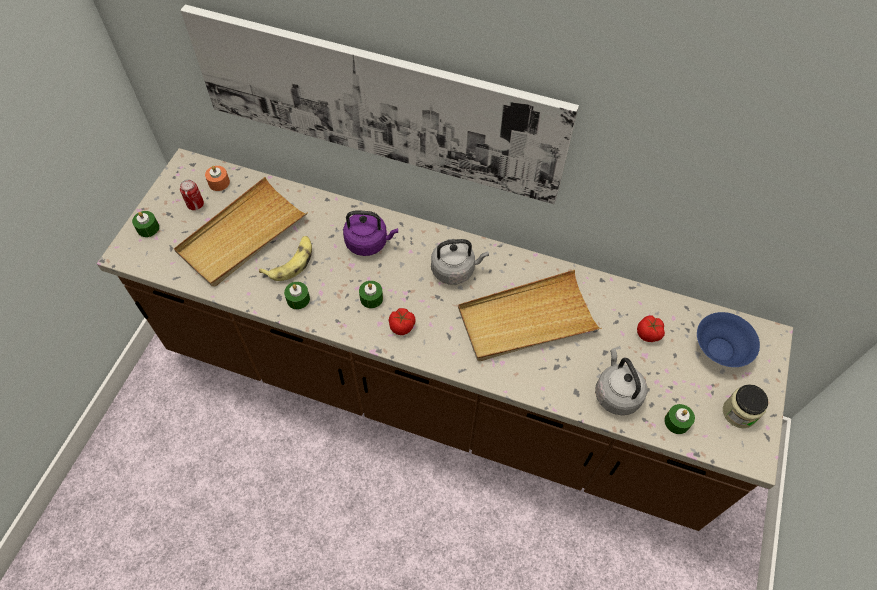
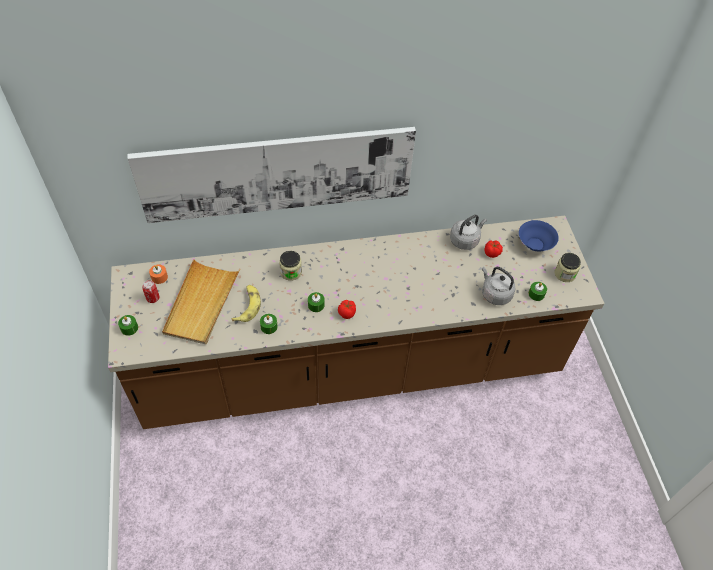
camera: 30 degrees left, 5 degrees down
purple kettle [343,211,398,256] -> jar [279,251,302,281]
grey kettle [431,239,489,285] -> grey kettle moved to [450,215,487,250]
beige tray [458,270,602,361] -> none

